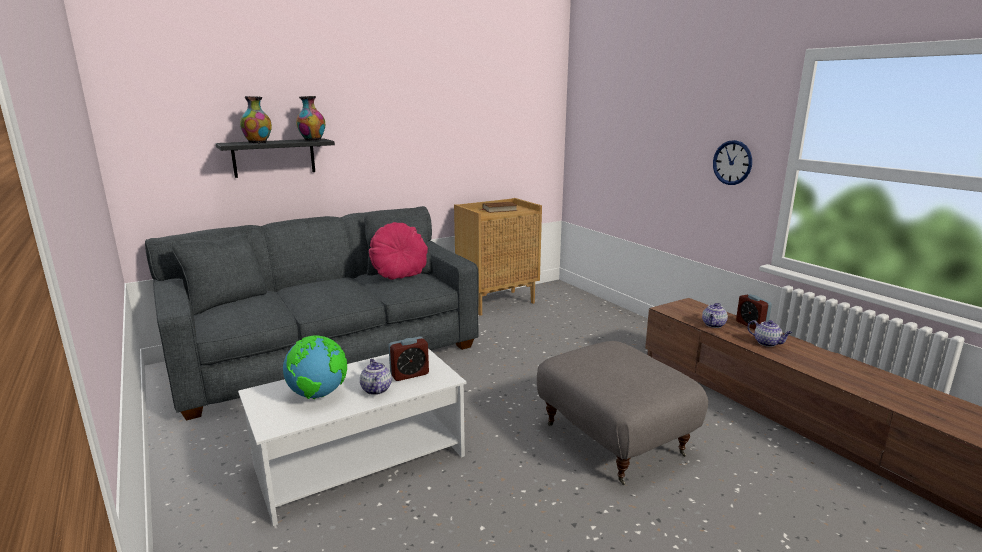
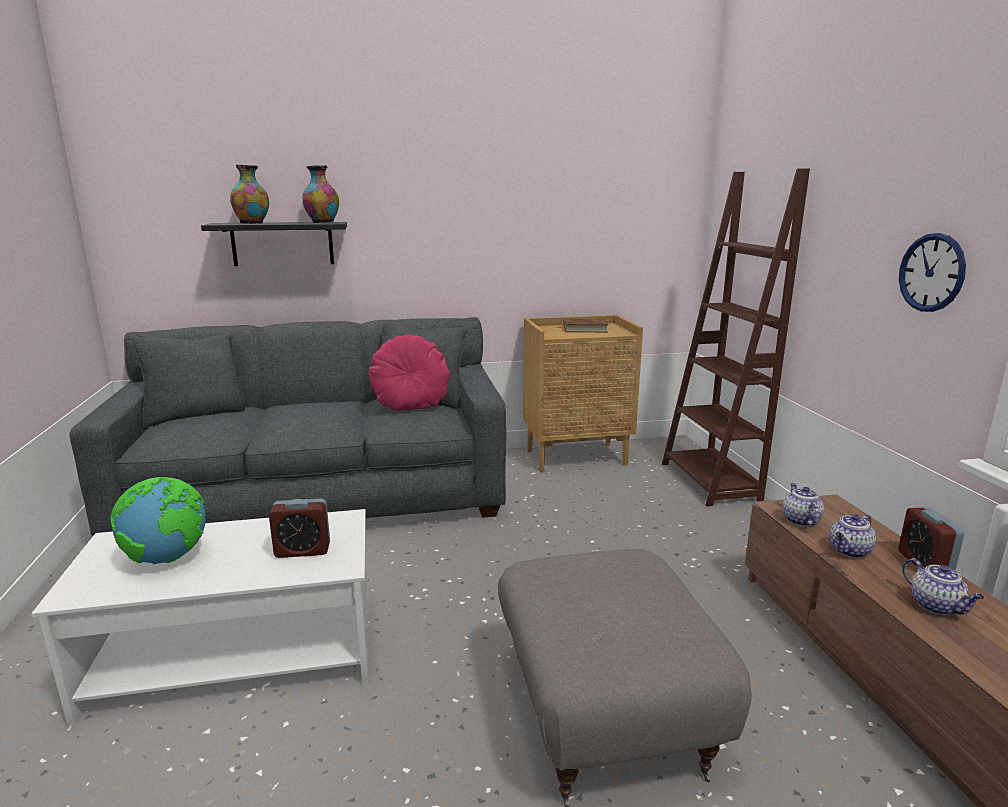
camera: 20 degrees right, 0 degrees up
teapot [360,359,392,395] -> teapot moved to [782,483,824,526]
none -> brown bookcase [662,168,810,506]

